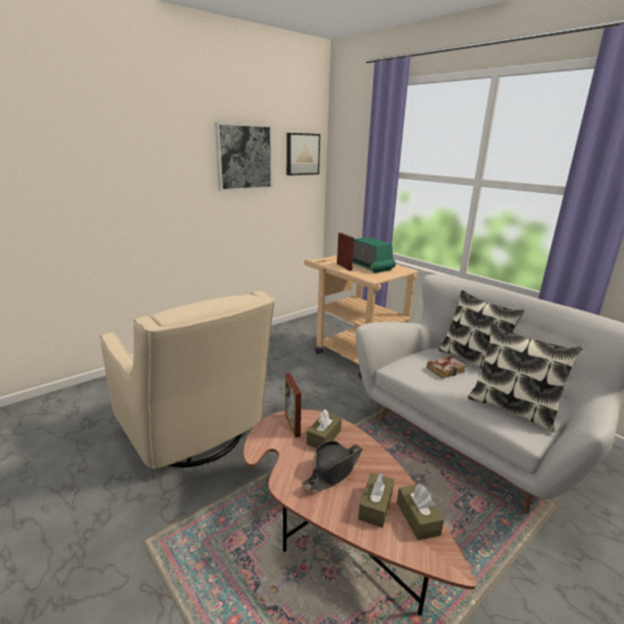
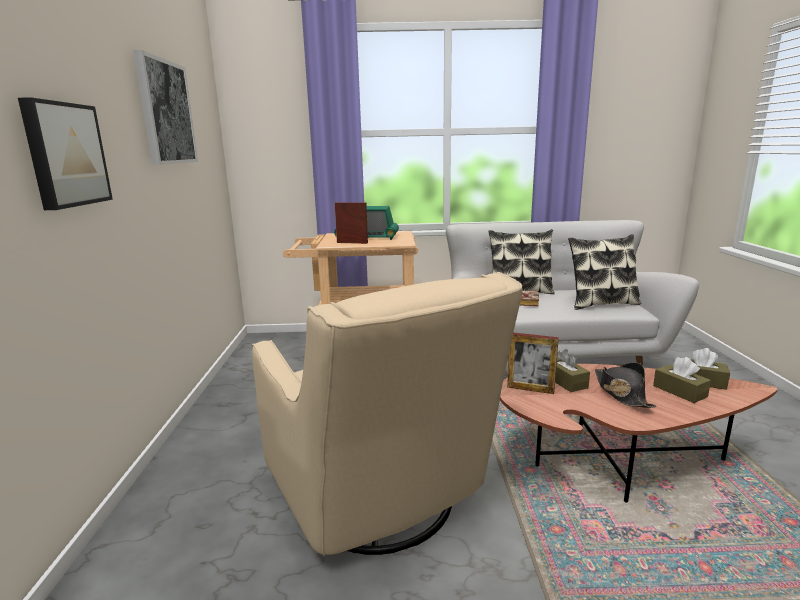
camera: 50 degrees left, 5 degrees down
beige armchair [100,290,274,469] -> beige armchair turned 60 degrees clockwise [252,272,522,556]
picture [287,133,320,176] -> picture moved to [18,97,113,210]

